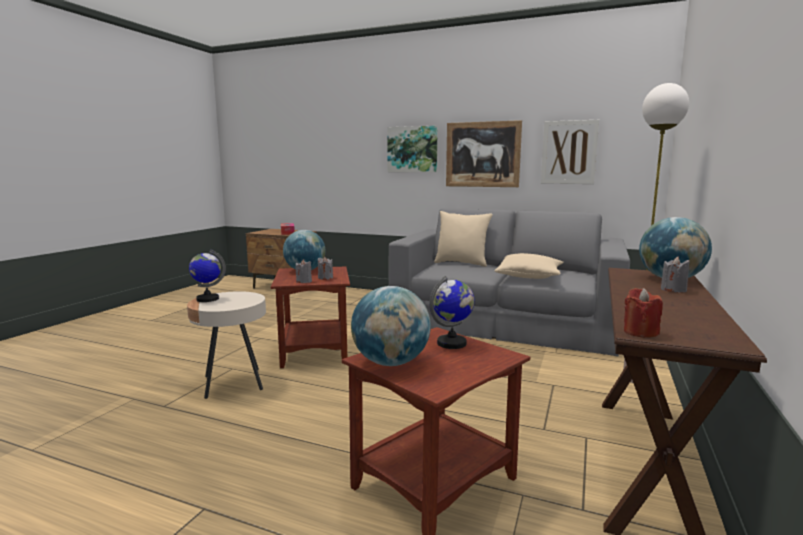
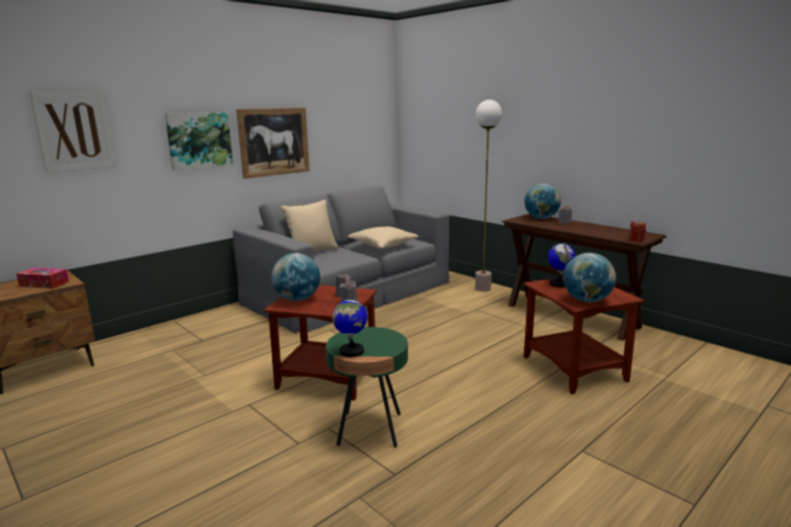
camera: 65 degrees left, 5 degrees up
beige side table [187,291,266,399] -> green side table [326,327,408,447]
picture [541,120,599,184] -> picture moved to [29,91,115,173]

